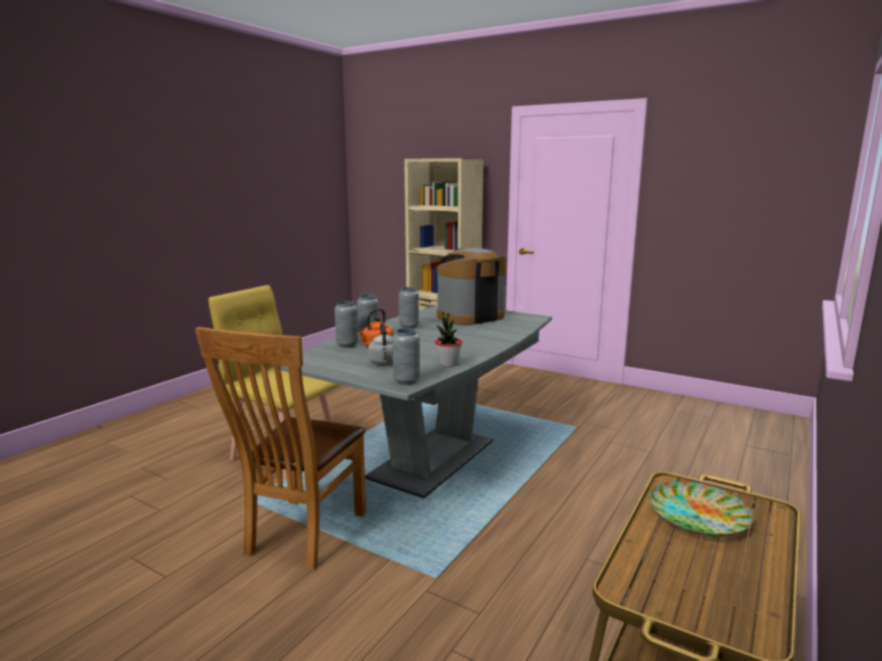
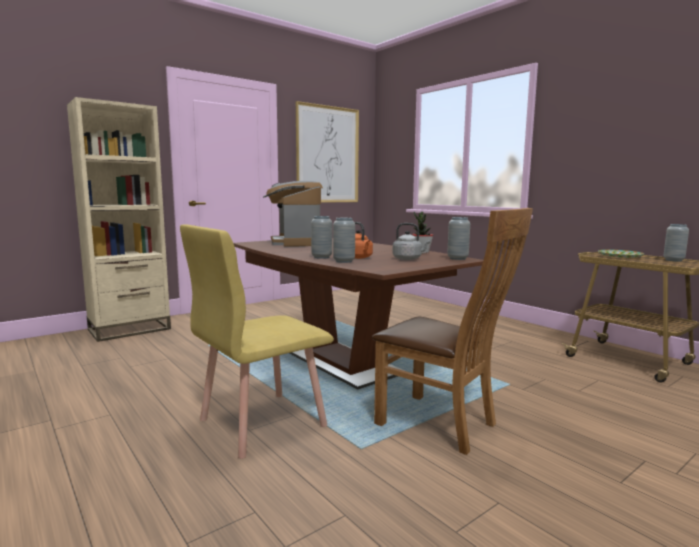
camera: 70 degrees left, 5 degrees down
grey dining table [280,306,552,498] -> brown dining table [233,238,483,390]
grey vase [399,287,419,329] -> grey vase moved to [663,224,689,262]
none -> picture [296,101,359,203]

